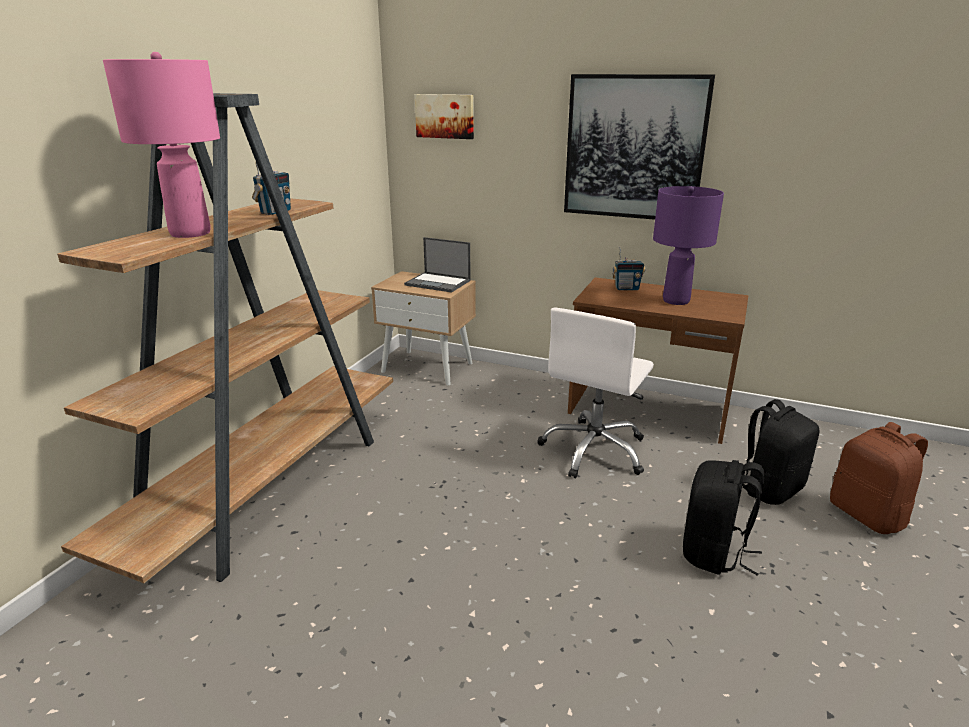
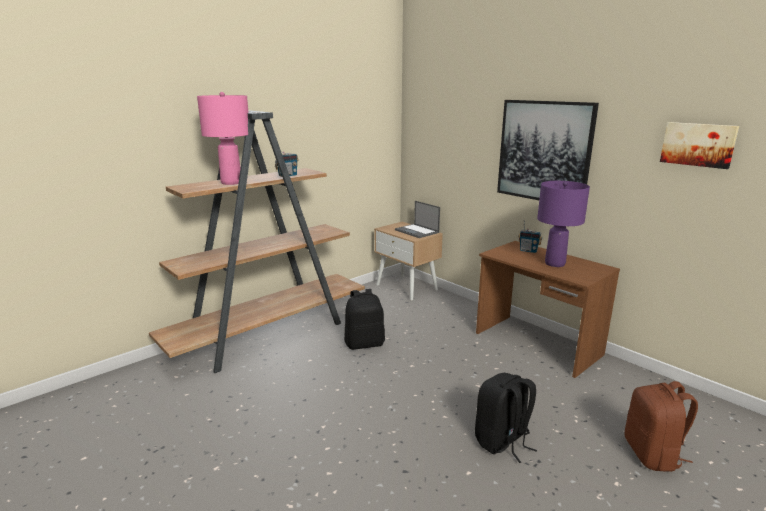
camera: 25 degrees right, 5 degrees down
picture [415,94,474,139] -> picture moved to [660,122,739,169]
white office chair [537,308,654,479] -> none
black backpack [742,399,820,505] -> black backpack moved to [344,289,385,350]

